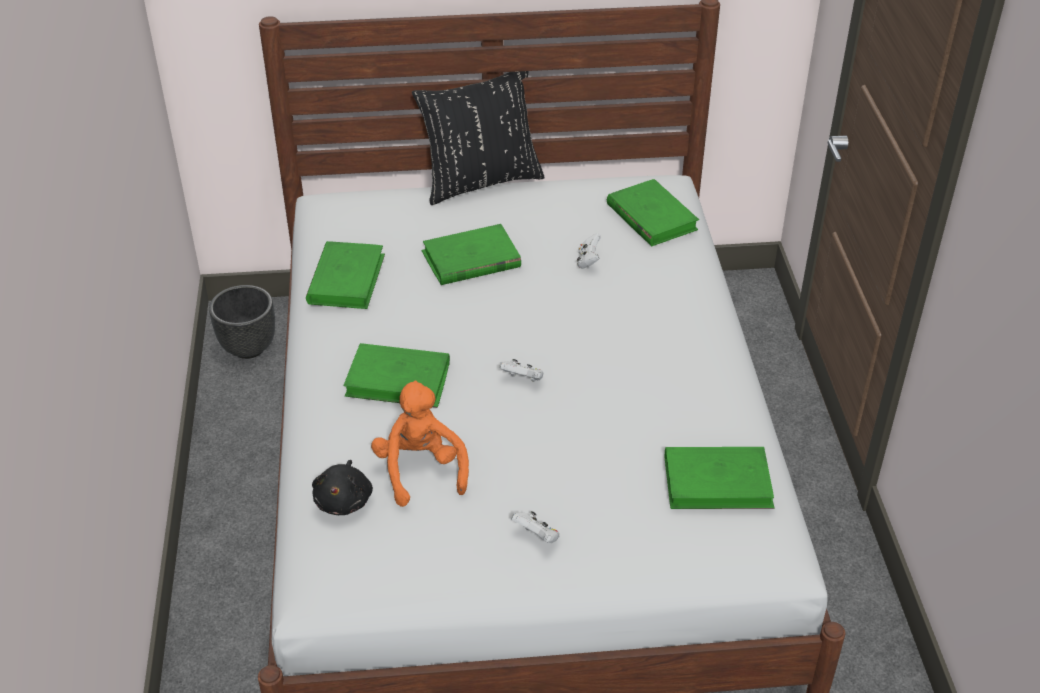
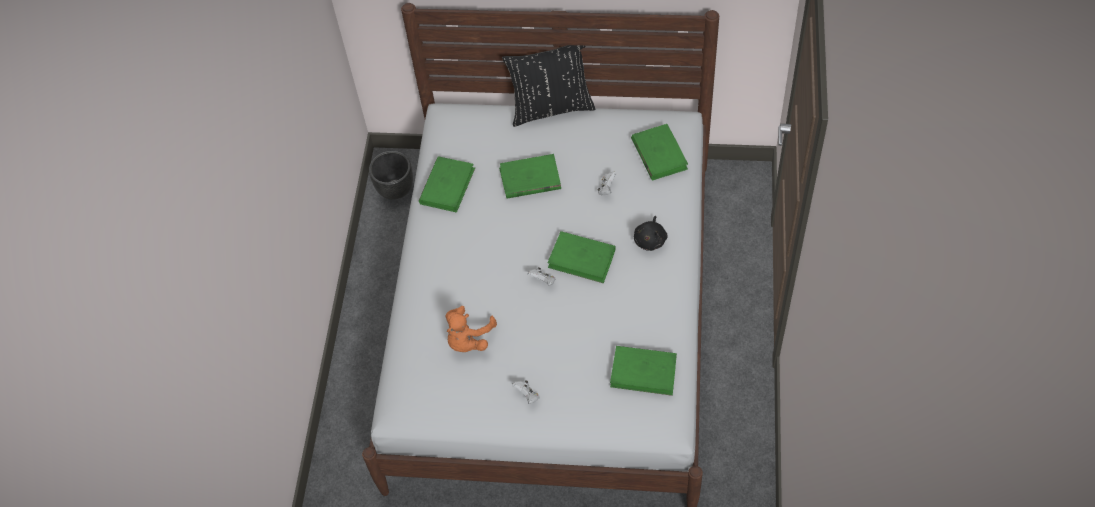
camera: 15 degrees right, 15 degrees up
black plush toy [312,460,373,515] -> black plush toy moved to [634,216,668,251]
green book [343,343,450,408] -> green book moved to [547,231,616,283]
orange plush toy [371,380,469,507] -> orange plush toy turned 150 degrees counterclockwise [445,306,497,352]

